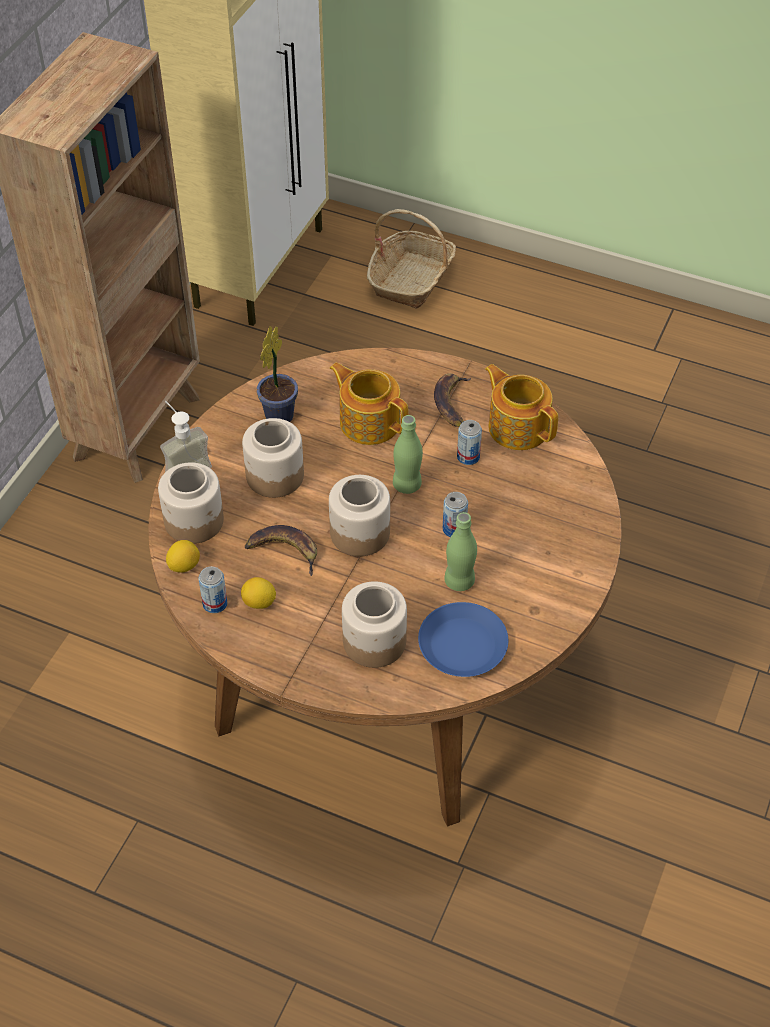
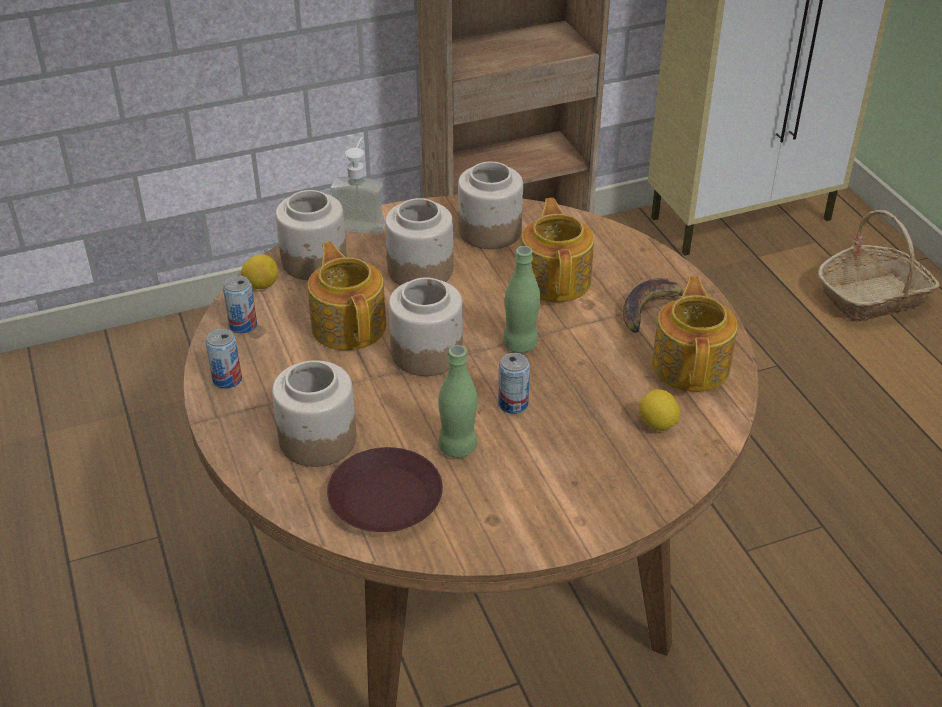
camera: 45 degrees right, 10 degrees down
lemon [241,577,276,609] -> lemon moved to [639,389,680,431]
banana [245,525,317,576] -> teapot [308,242,386,350]
potted plant [257,326,298,422] -> jar [458,161,523,249]
blue plate [418,602,508,677] -> brown plate [327,447,443,532]
can [457,420,482,465] -> can moved to [206,329,242,389]

